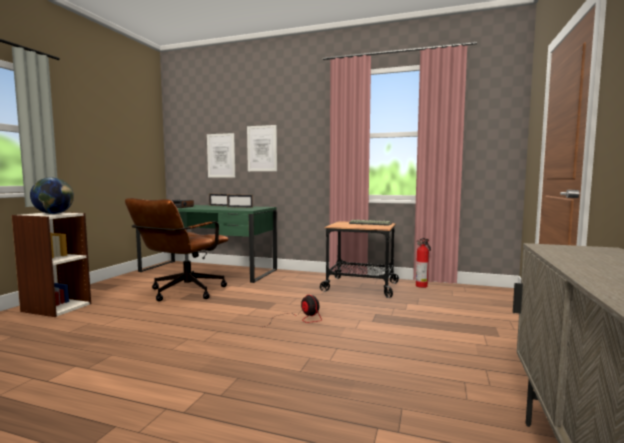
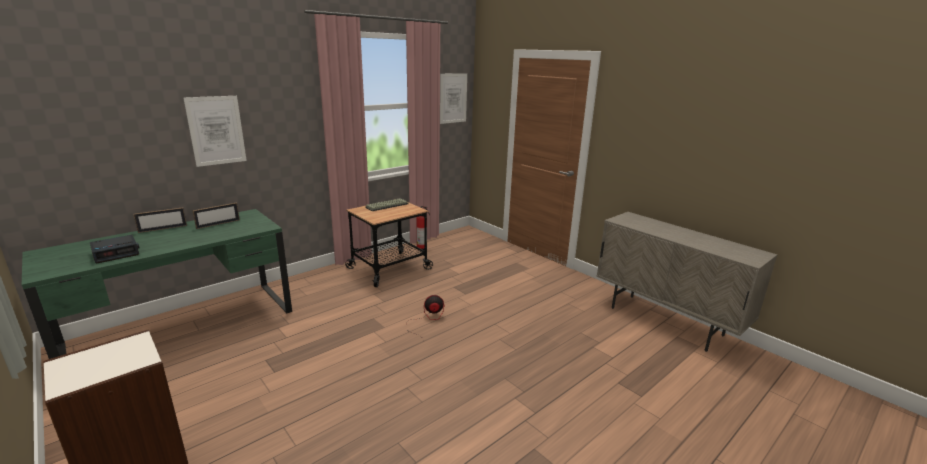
camera: 60 degrees left, 15 degrees up
globe [30,177,74,214] -> none
brown office chair [125,198,228,301] -> none
picture [207,133,235,178] -> picture moved to [440,73,467,124]

